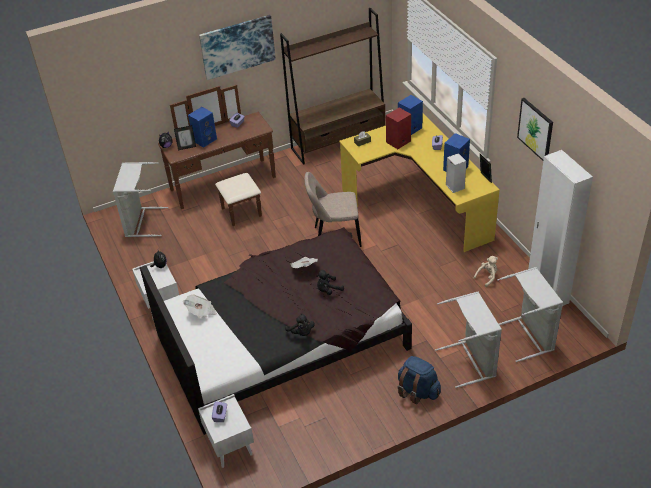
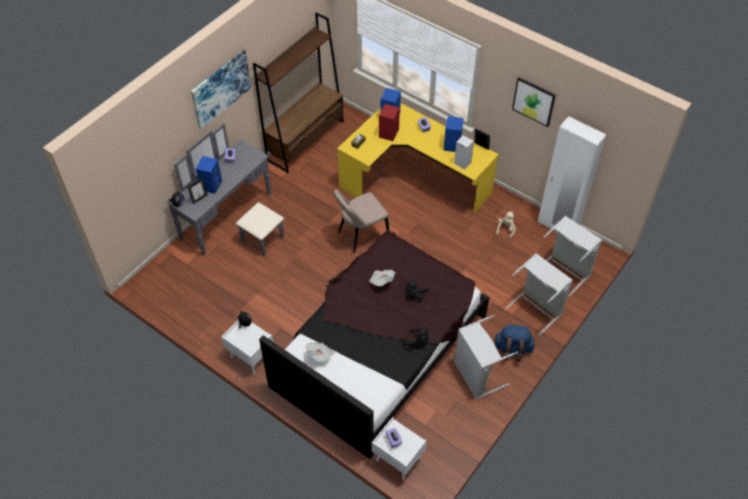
camera: 30 degrees left, 10 degrees up
grey laundry basket [113,162,169,237] -> grey laundry basket moved to [454,315,518,399]
brown dresser [158,85,276,226] -> grey dresser [167,123,284,256]

